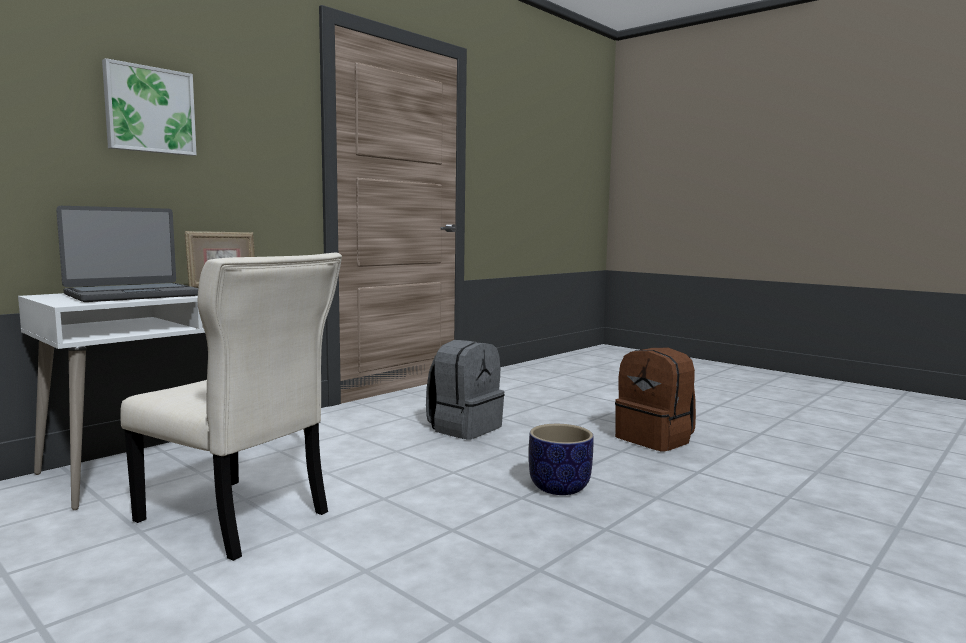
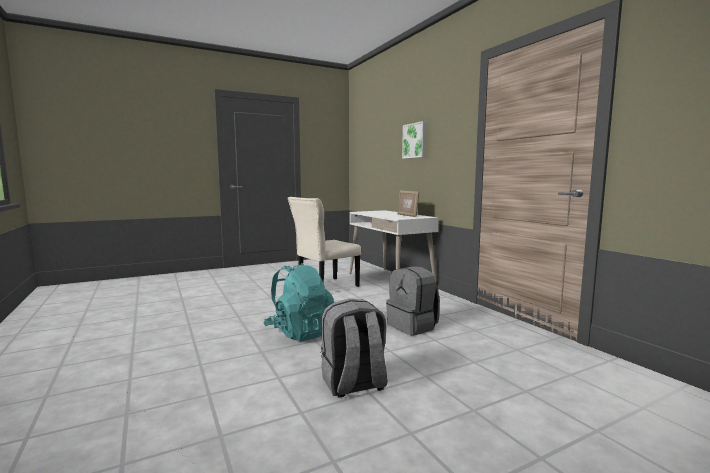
camera: 110 degrees right, 0 degrees up
laptop [56,206,198,302] -> none
planter [529,424,594,495] -> turquoise backpack [263,263,334,341]
brown backpack [615,348,696,451] -> grey backpack [321,299,388,397]

